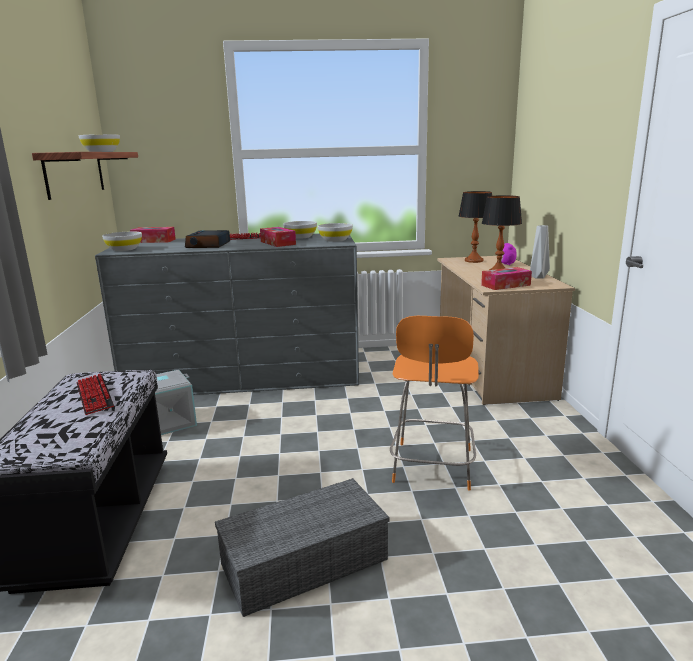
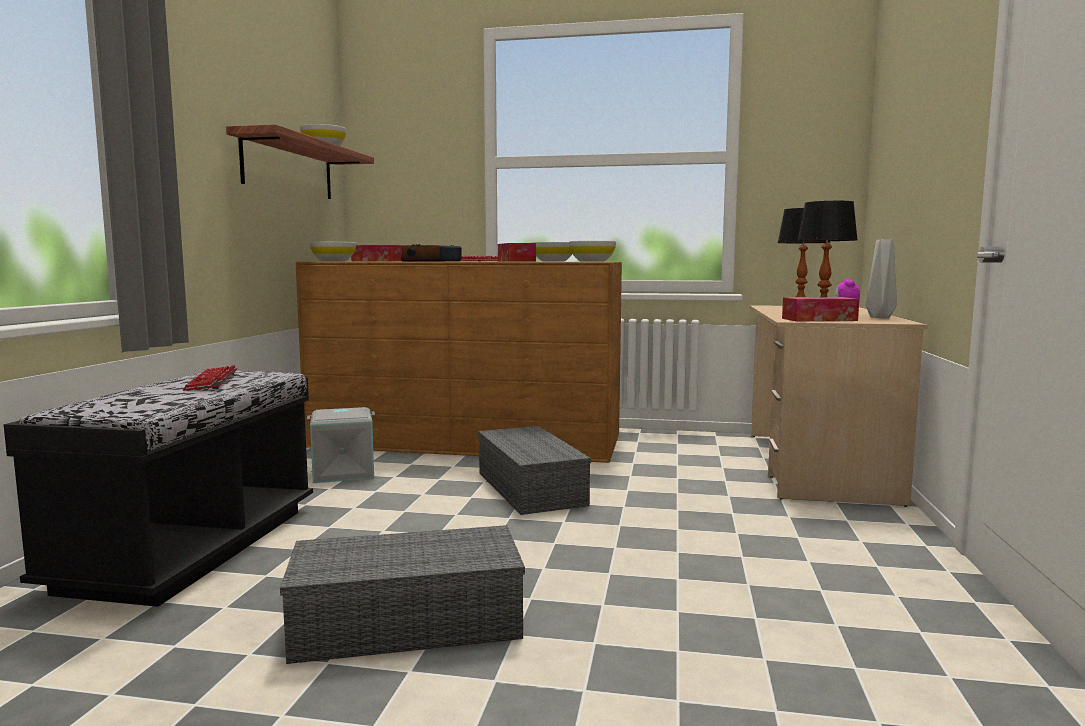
camera: 15 degrees right, 10 degrees down
grey dresser [95,233,359,395] -> brown dresser [295,261,622,463]
orange chair [390,316,479,491] -> none
none -> grey storage box [478,426,591,515]

